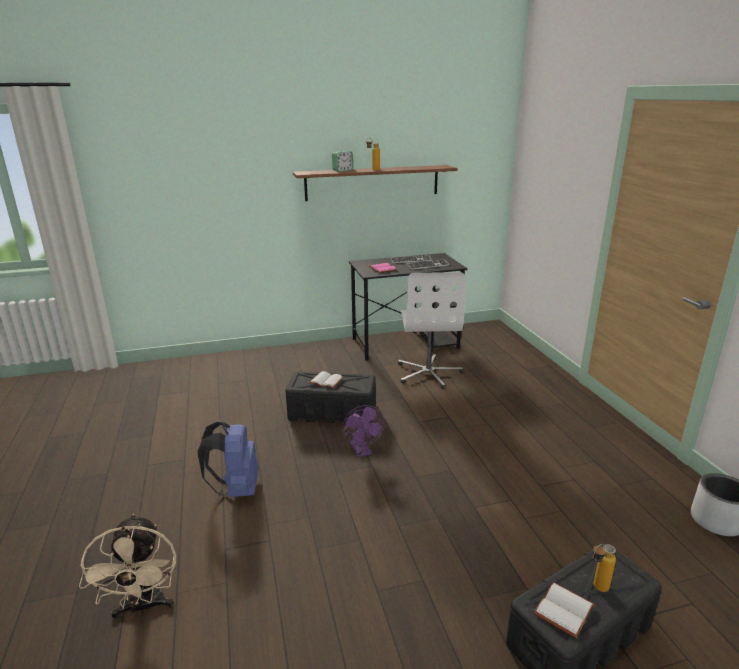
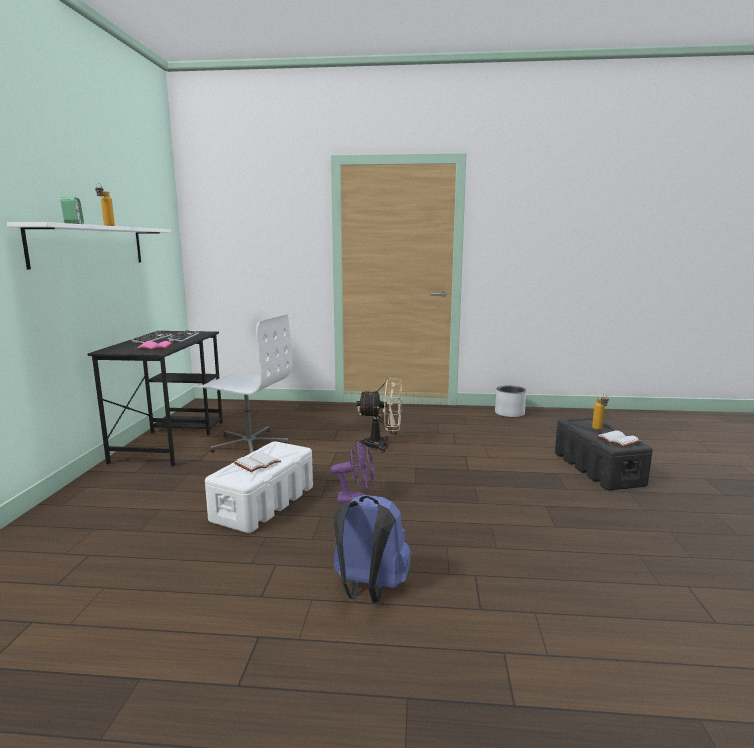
camera: 70 degrees left, 10 degrees down
beige fan [79,514,176,619] -> beige fan moved to [355,378,402,453]
black storage box [285,372,376,424] -> white storage box [205,441,313,533]
brown shelf [293,165,458,201] -> white shelf [7,222,171,269]

